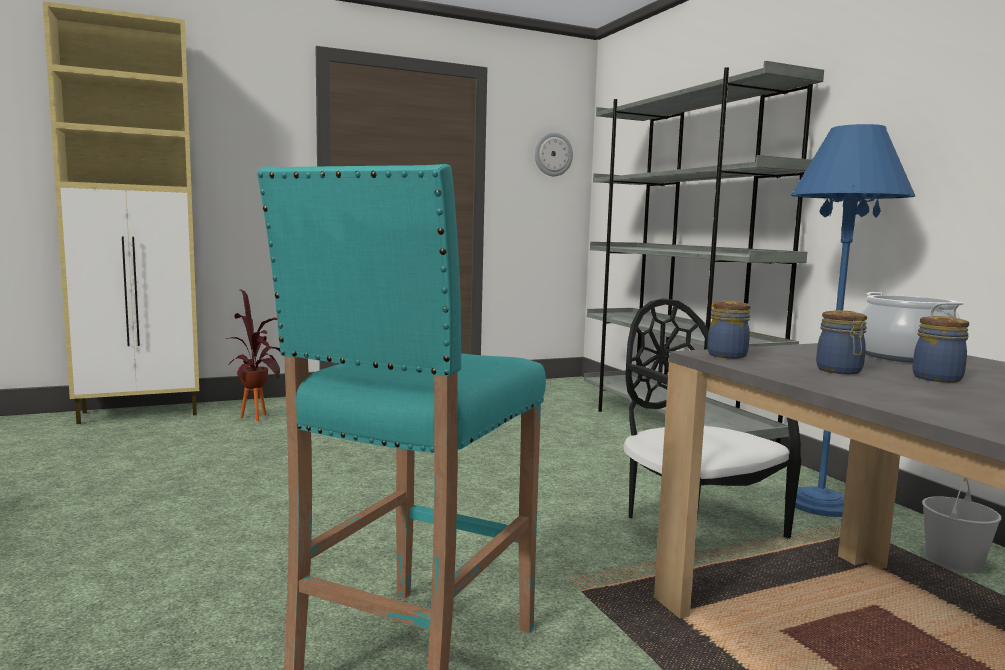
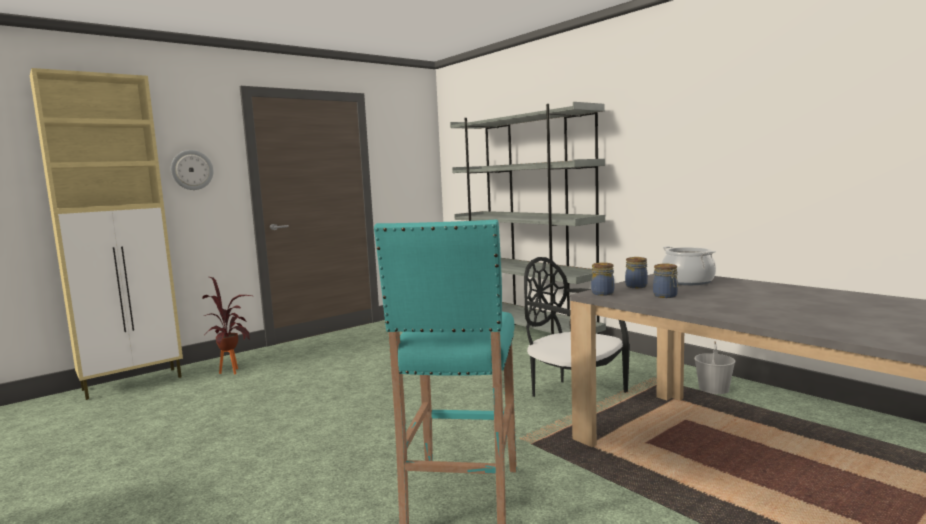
camera: 15 degrees left, 0 degrees up
wall clock [535,132,573,176] -> wall clock moved to [171,150,213,190]
blue floor lamp [785,124,915,517] -> none
jar [912,316,969,383] -> jar moved to [625,257,648,288]

